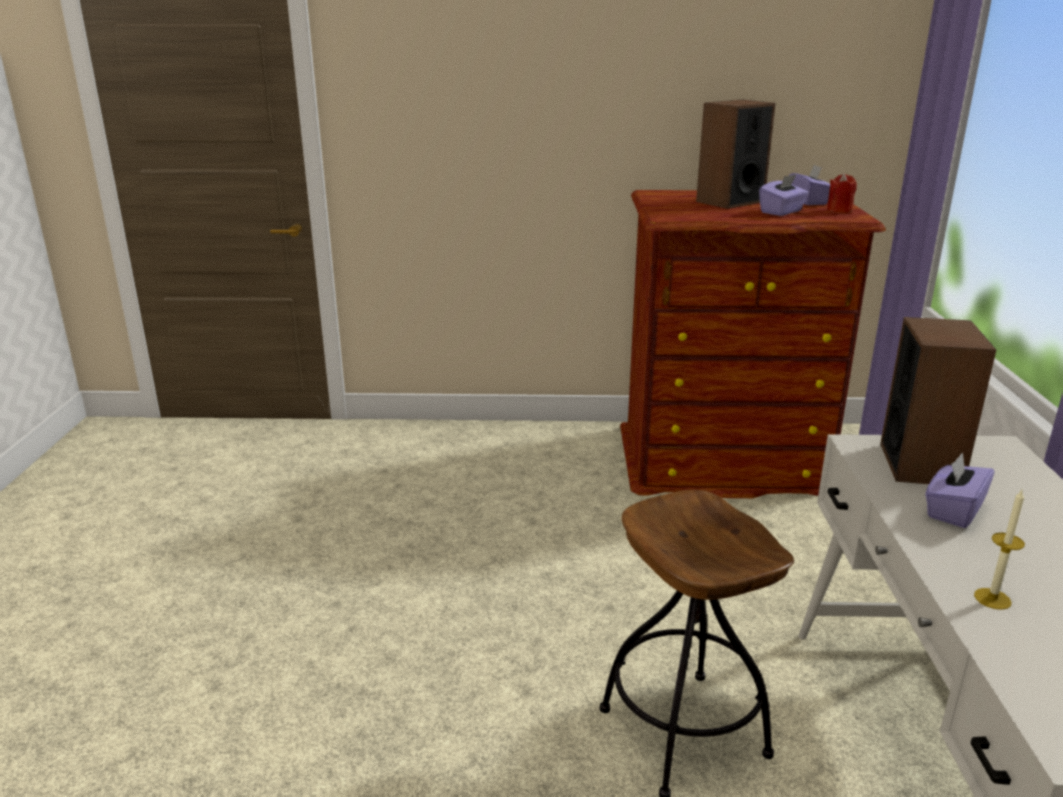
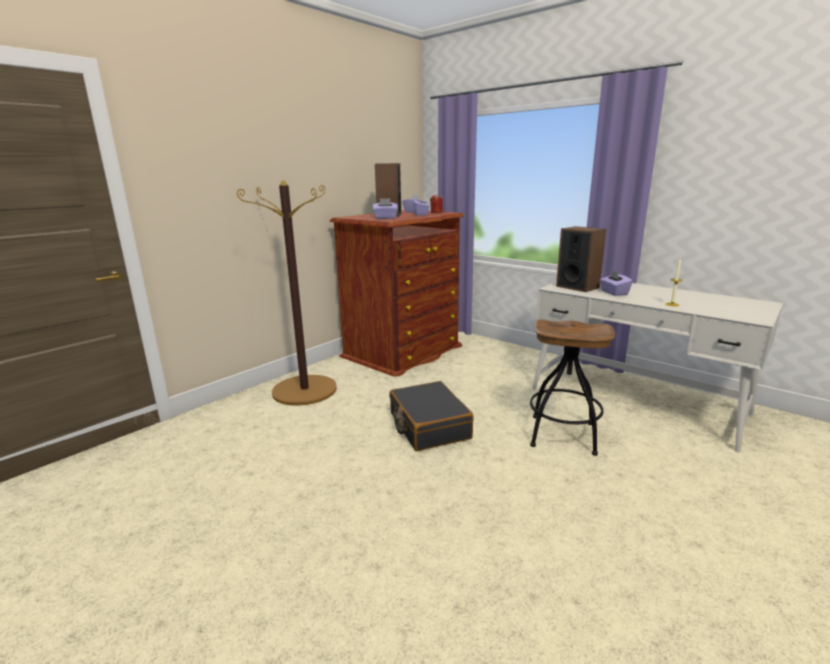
camera: 50 degrees left, 5 degrees down
none -> brown clothes rack [237,181,337,406]
none -> purple tissue box [373,198,398,219]
none -> black suitcase [389,381,474,451]

